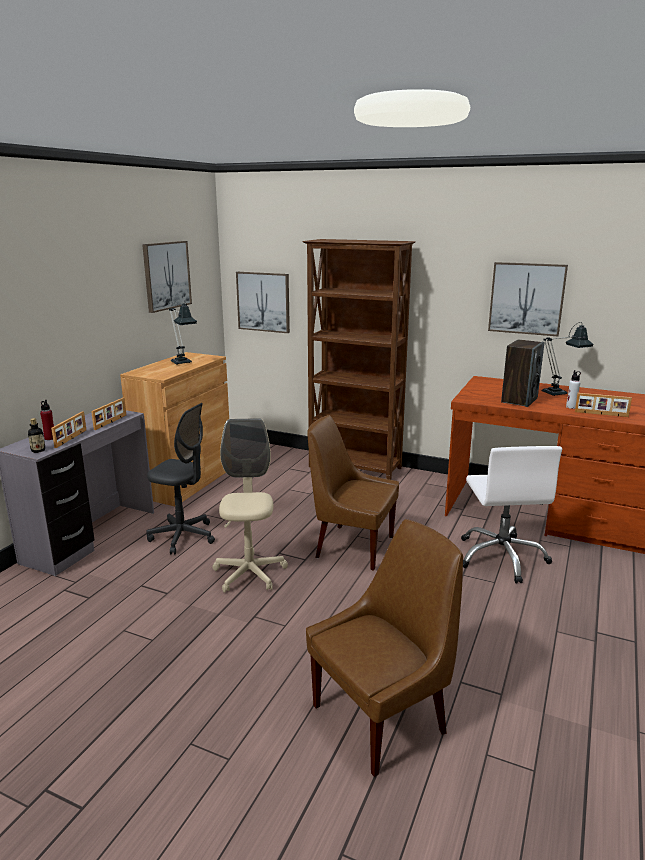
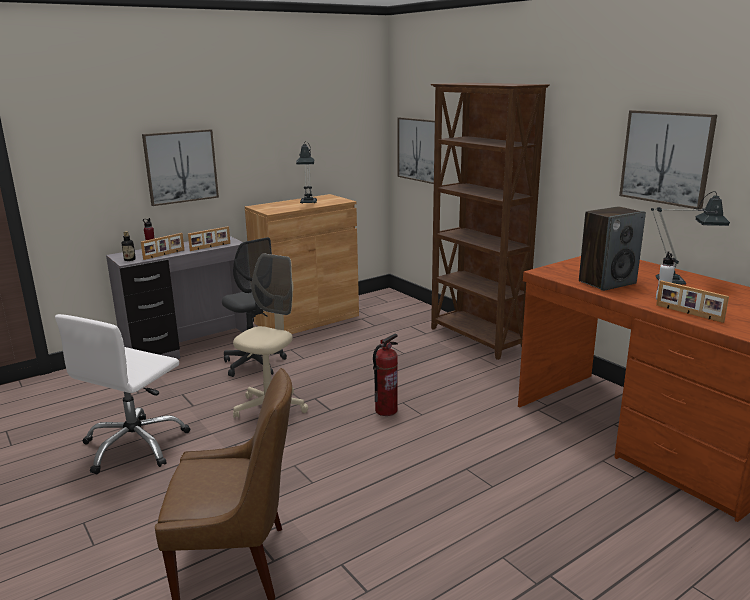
camera: 30 degrees right, 0 degrees up
picture [142,241,192,313] -> picture moved to [142,129,219,206]
brown chair [307,415,399,571] -> fire extinguisher [373,334,398,416]
white office chair [461,446,562,583] -> white office chair moved to [55,314,190,474]

